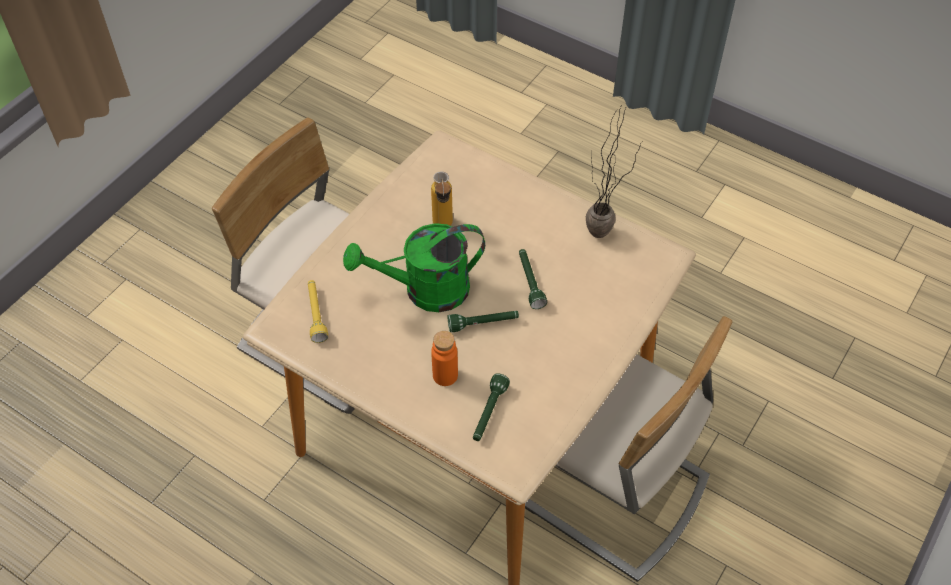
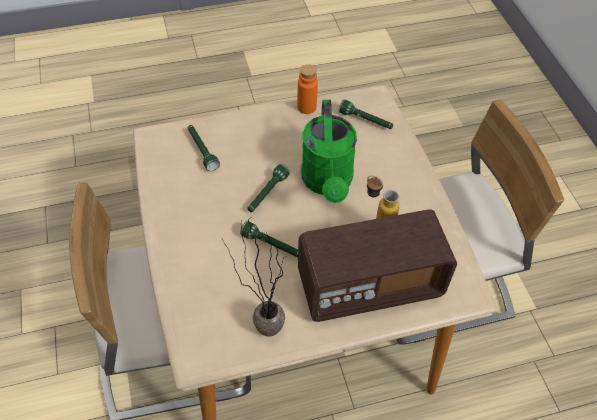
camera: 130 degrees right, 0 degrees up
yellow flashlight [308,280,328,343] -> green flashlight [339,100,393,129]
green watering can [343,223,485,312] -> green watering can turned 150 degrees clockwise [301,100,357,203]
orange bottle [431,331,458,386] -> orange bottle moved to [297,64,318,114]
none -> radio [298,210,457,322]

